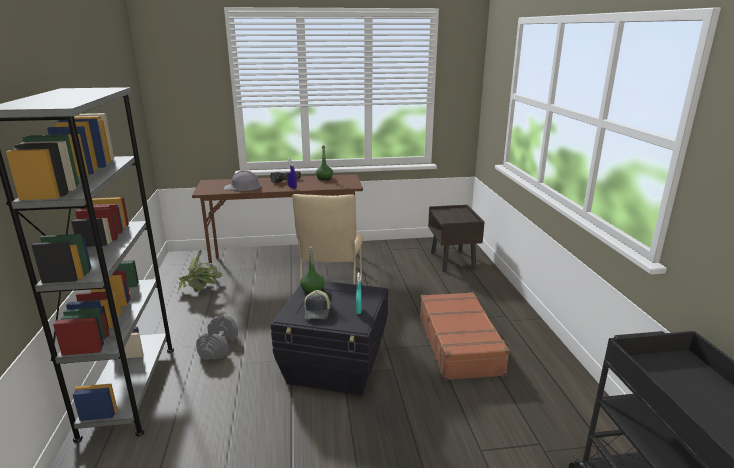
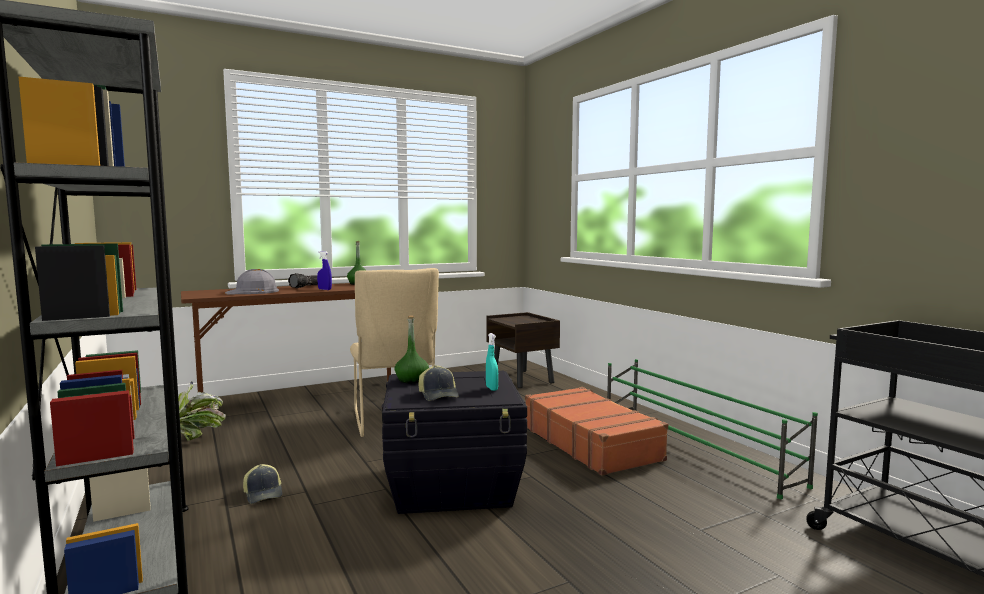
camera: 20 degrees left, 15 degrees down
grey dumbbell [196,315,238,360] -> cap [243,464,282,504]
none -> green shoe rack [607,359,818,499]

